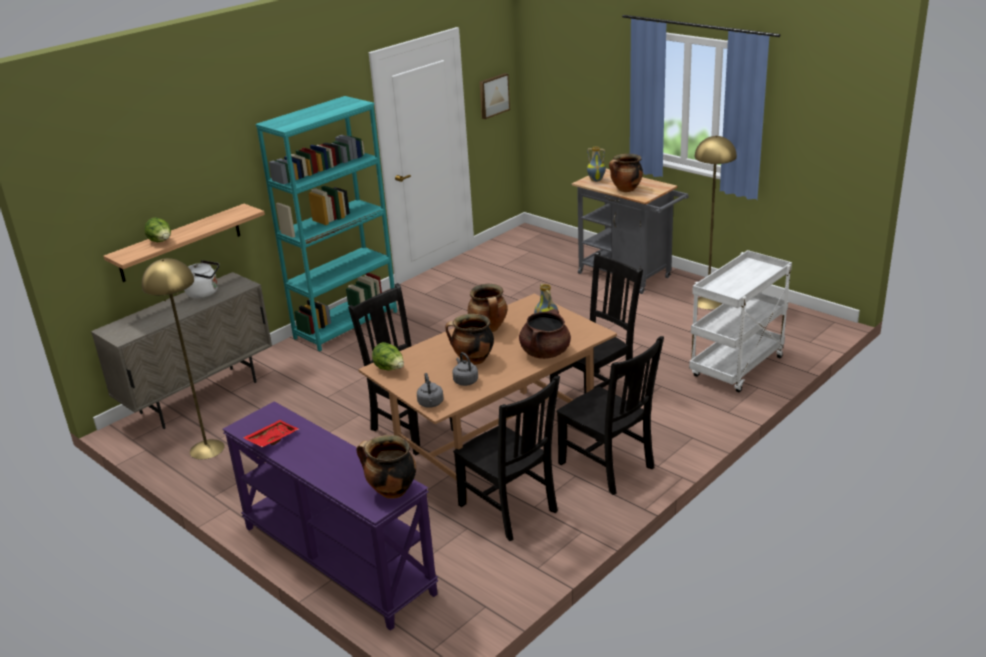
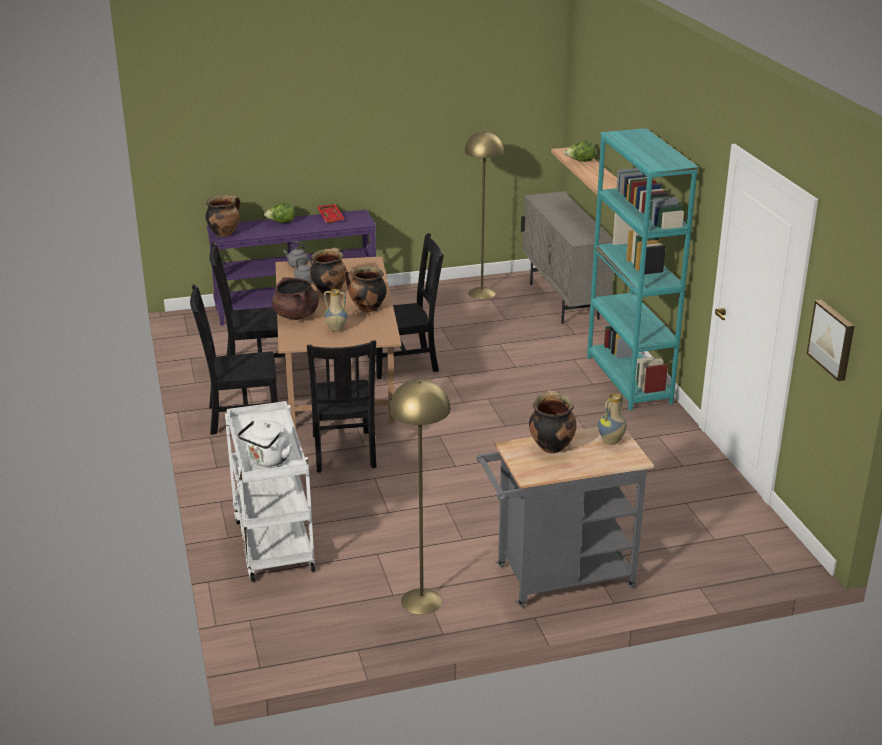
camera: 120 degrees right, 0 degrees up
white kettle [184,260,219,299] -> white kettle moved to [238,420,292,467]
lettuce [372,342,404,370] -> lettuce moved to [264,203,295,223]

